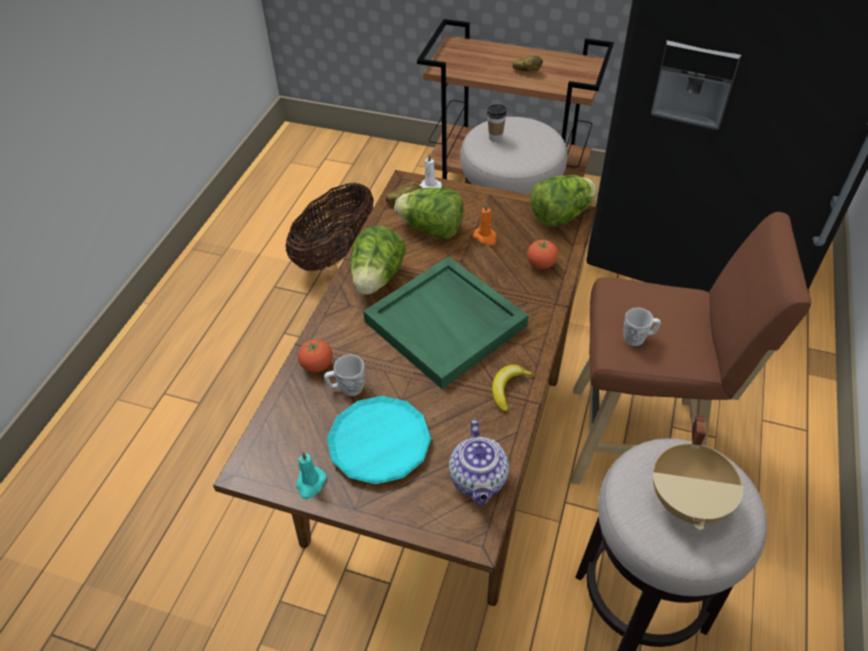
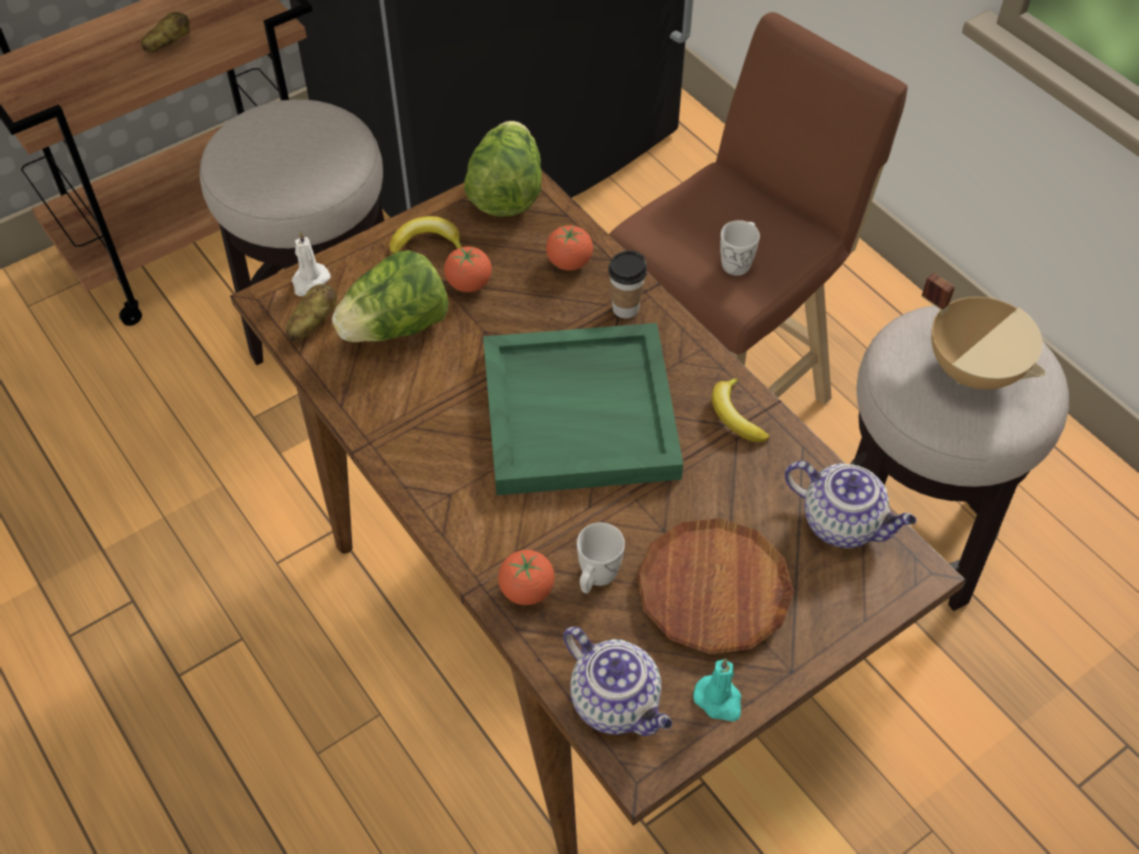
camera: 55 degrees left, 5 degrees up
basket [286,182,374,271] -> none
turquoise plate [327,396,431,484] -> brown plate [637,518,794,654]
lettuce [350,226,406,295] -> none
orange candle [473,203,497,245] -> tomato [444,247,492,292]
cup [487,104,507,142] -> cup moved to [608,250,647,318]
none -> banana [390,216,462,254]
none -> teapot [563,627,672,736]

